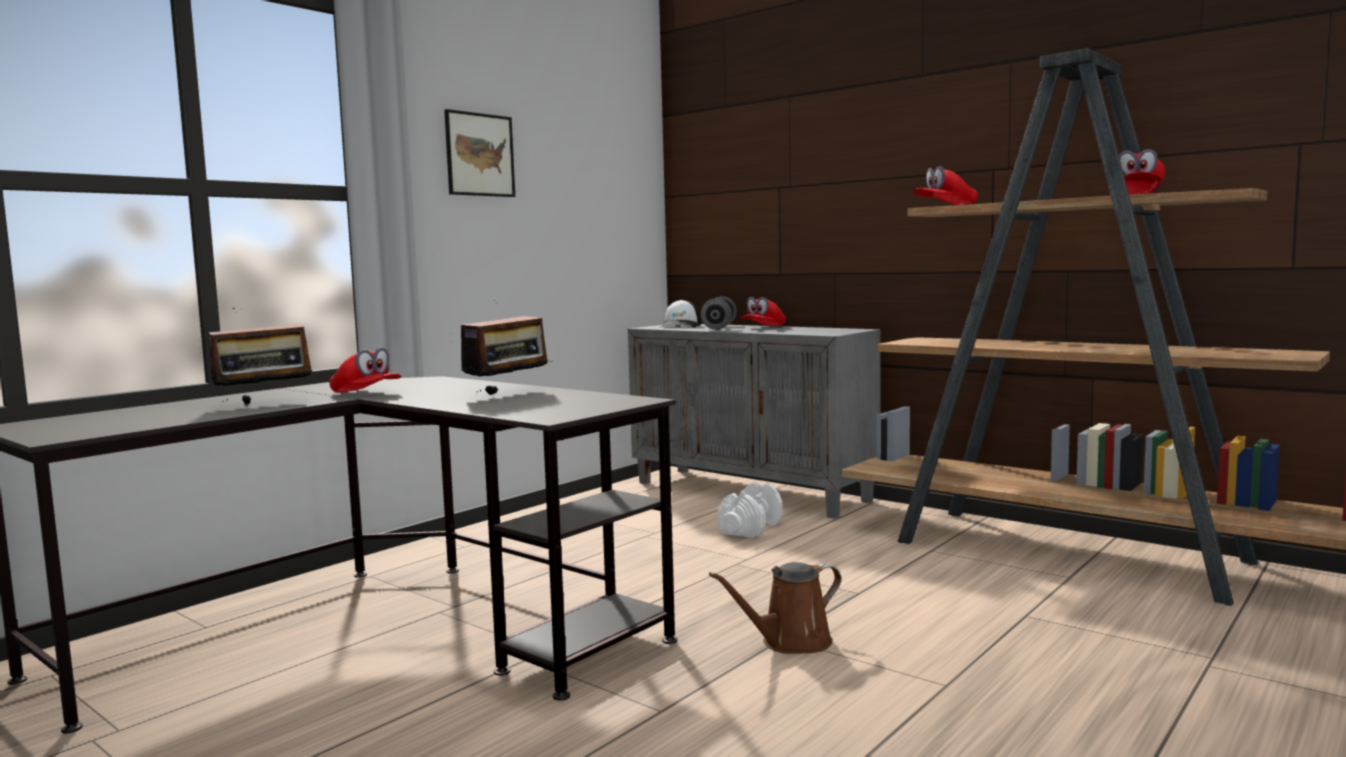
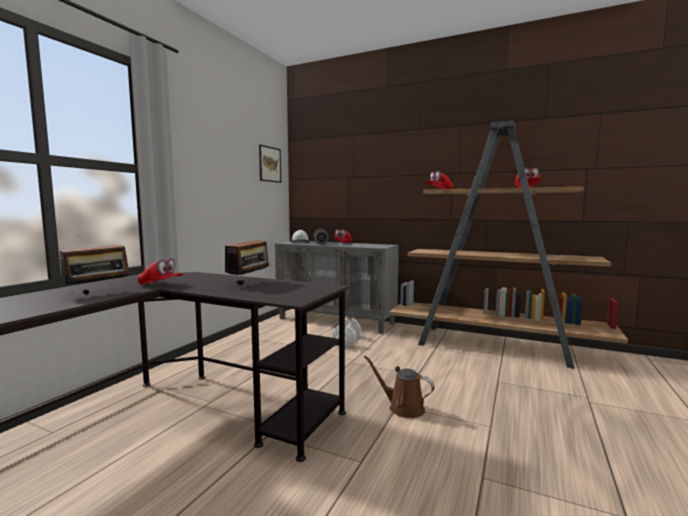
camera: 15 degrees left, 0 degrees up
picture [444,109,515,197] -> picture moved to [259,145,281,183]
brown watering can [709,562,841,654] -> brown watering can turned 75 degrees clockwise [364,355,435,418]

